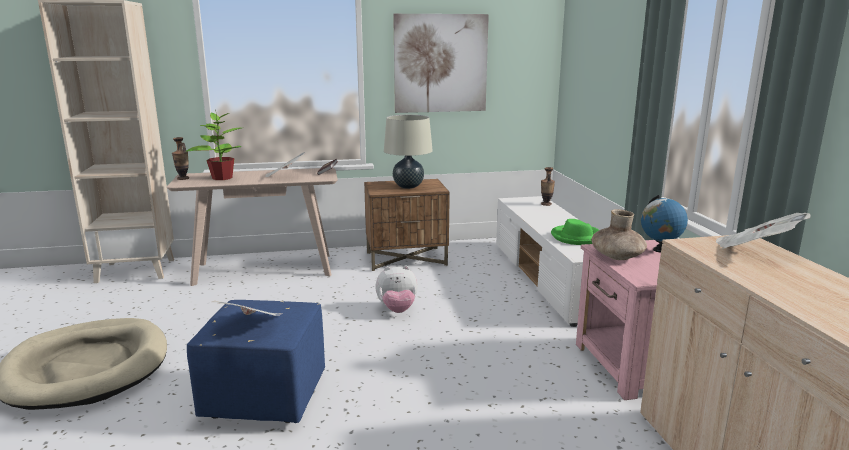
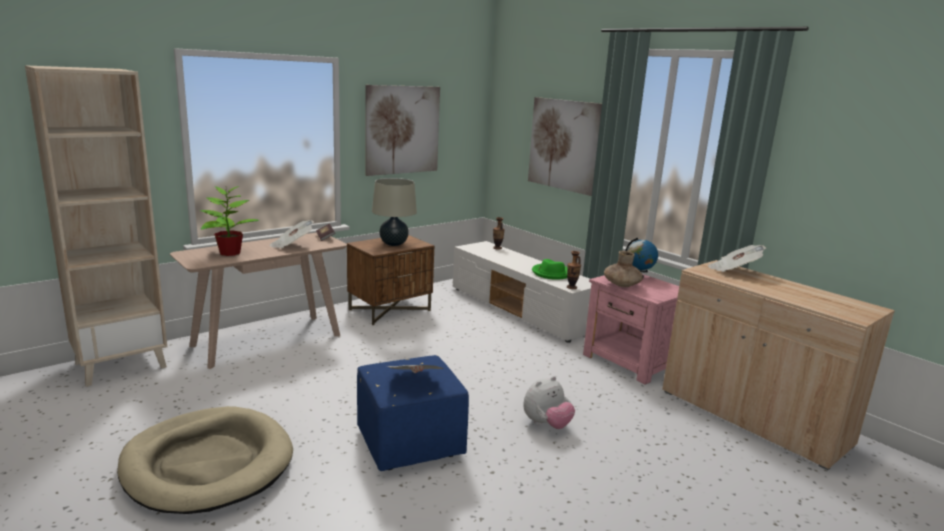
camera: 30 degrees left, 0 degrees up
vase [172,137,189,180] -> vase moved to [567,251,581,289]
plush toy [375,265,418,313] -> plush toy moved to [523,376,575,429]
none -> picture [528,97,602,196]

